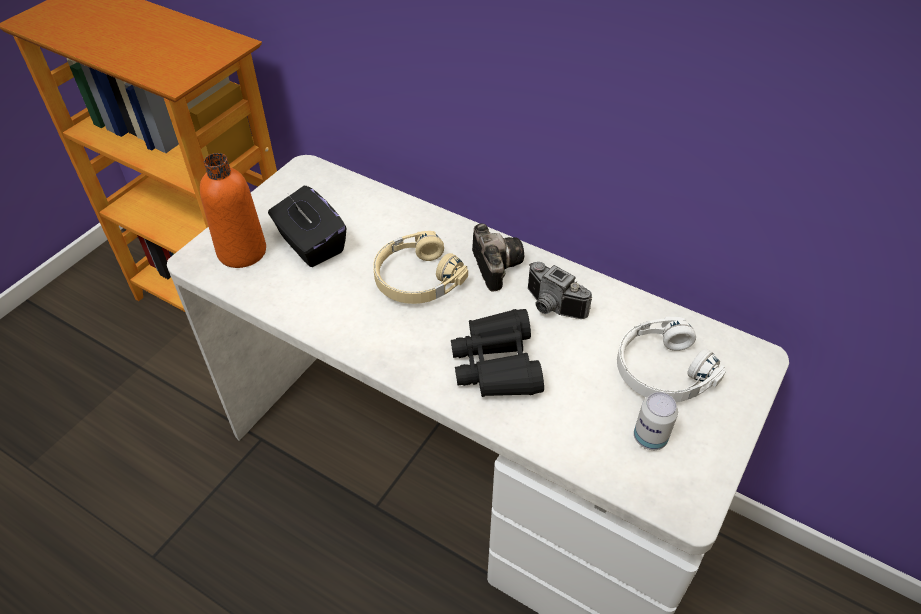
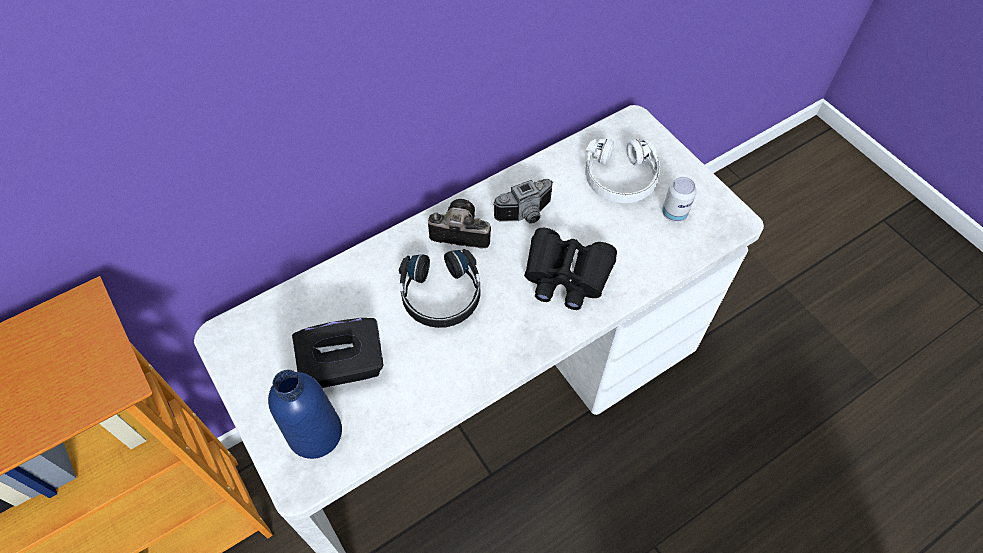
camera: 65 degrees left, 10 degrees up
orange bottle [200,153,266,268] -> blue bottle [268,370,342,459]
beige headphones [373,231,468,304] -> black headphones [399,249,481,328]

